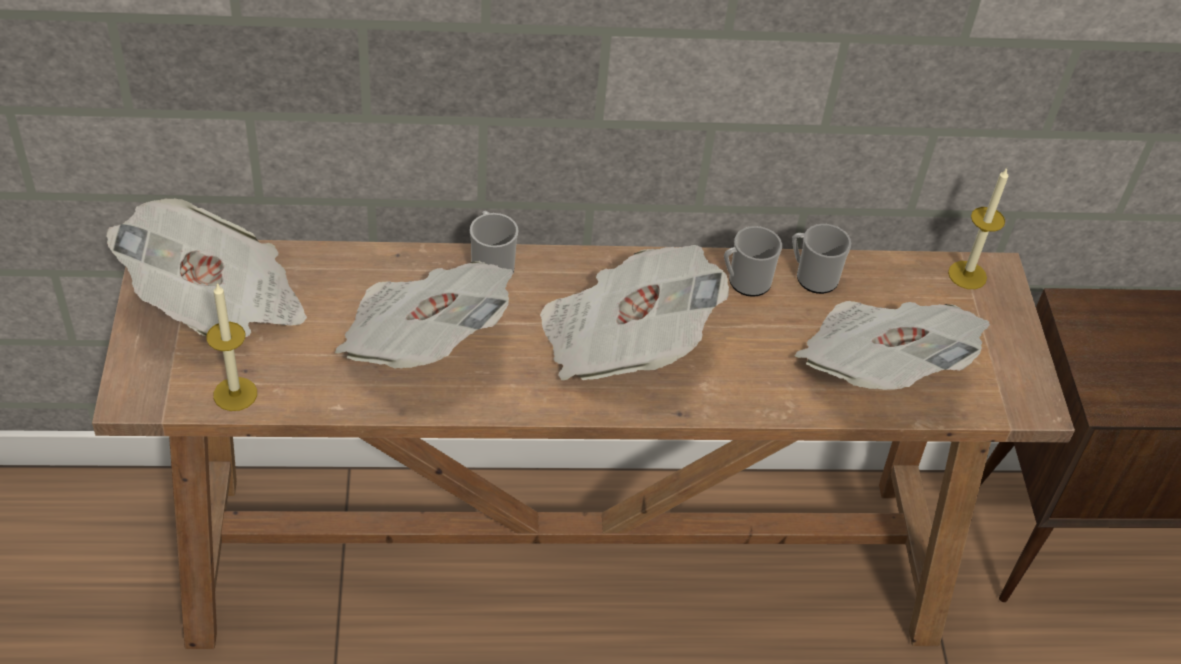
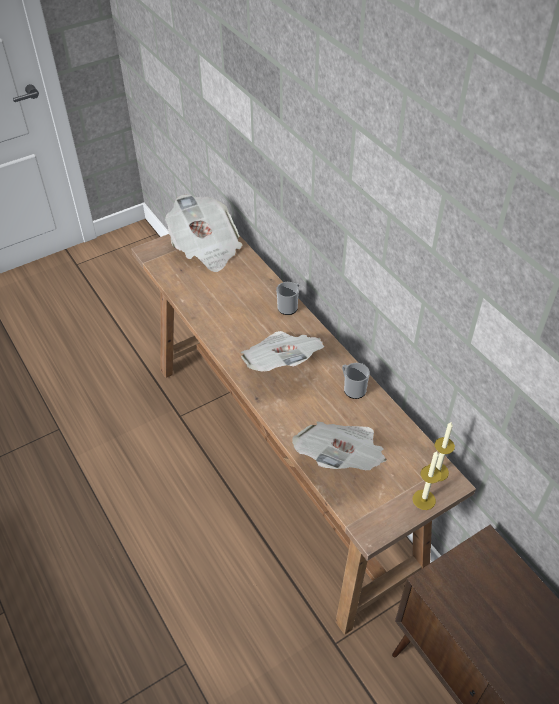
camera: 65 degrees right, 0 degrees up
candle [206,282,257,411] -> candle moved to [413,451,441,510]
newspaper [334,261,513,369] -> none
mug [792,224,851,294] -> none

